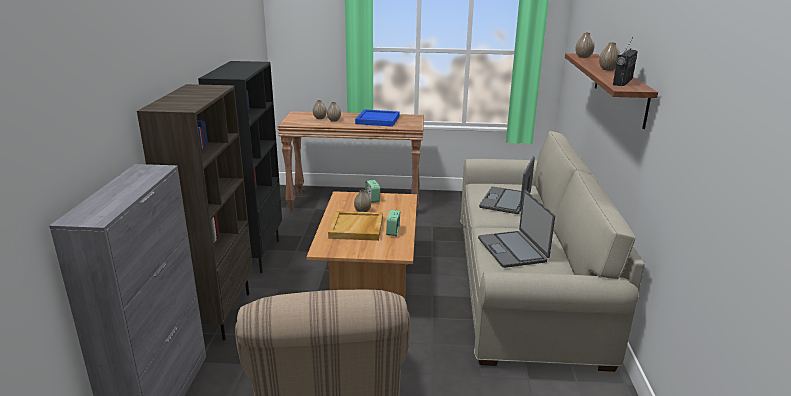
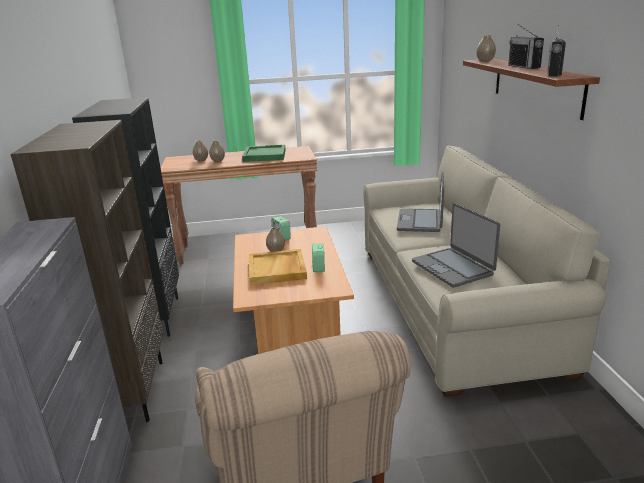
camera: 10 degrees left, 0 degrees up
blue tray [355,109,400,127] -> green tray [242,145,286,162]
vase [599,42,620,71] -> radio [508,24,544,69]

